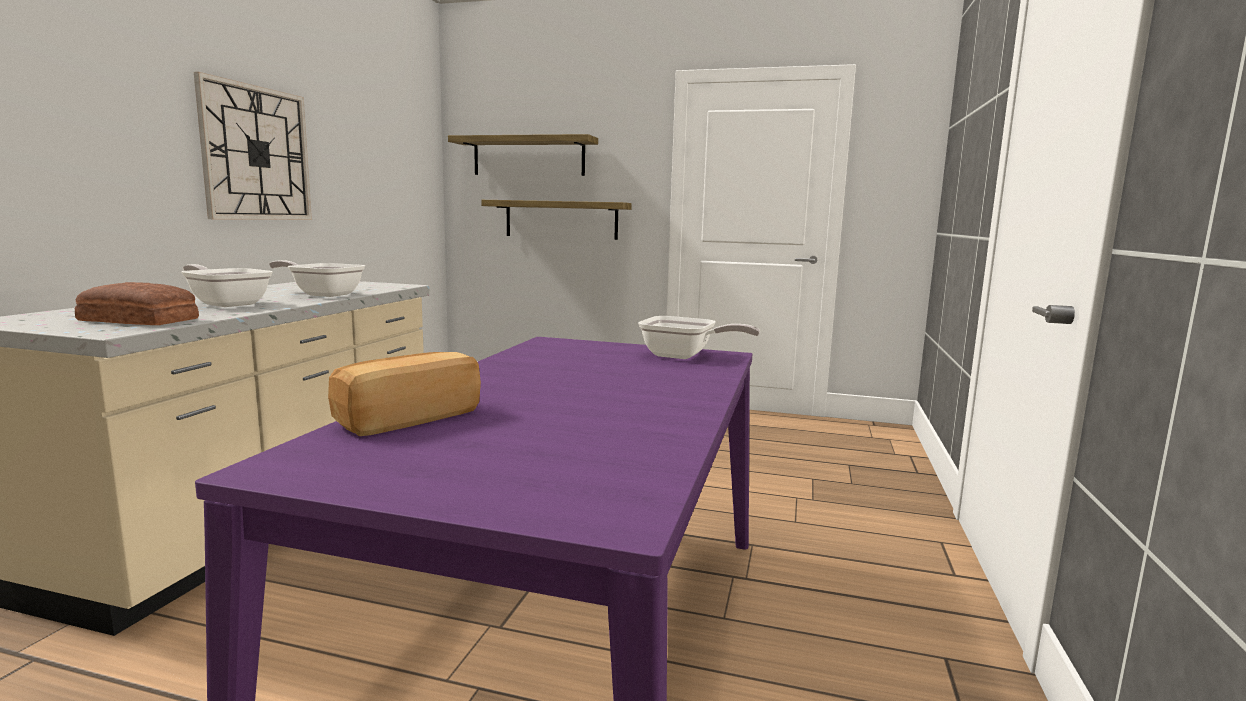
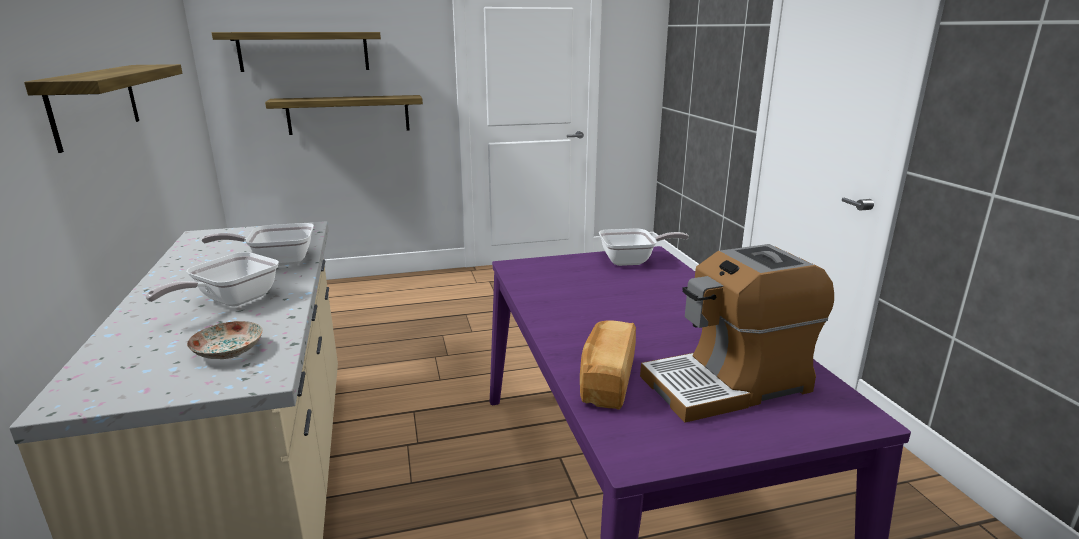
camera: 30 degrees left, 10 degrees up
bread [75,282,199,325] -> plate [187,321,263,359]
frying pan [181,264,273,307] -> frying pan turned 60 degrees counterclockwise [145,252,279,306]
wall clock [194,72,312,220] -> shelf [24,64,183,153]
none -> coffee machine [640,244,834,423]

